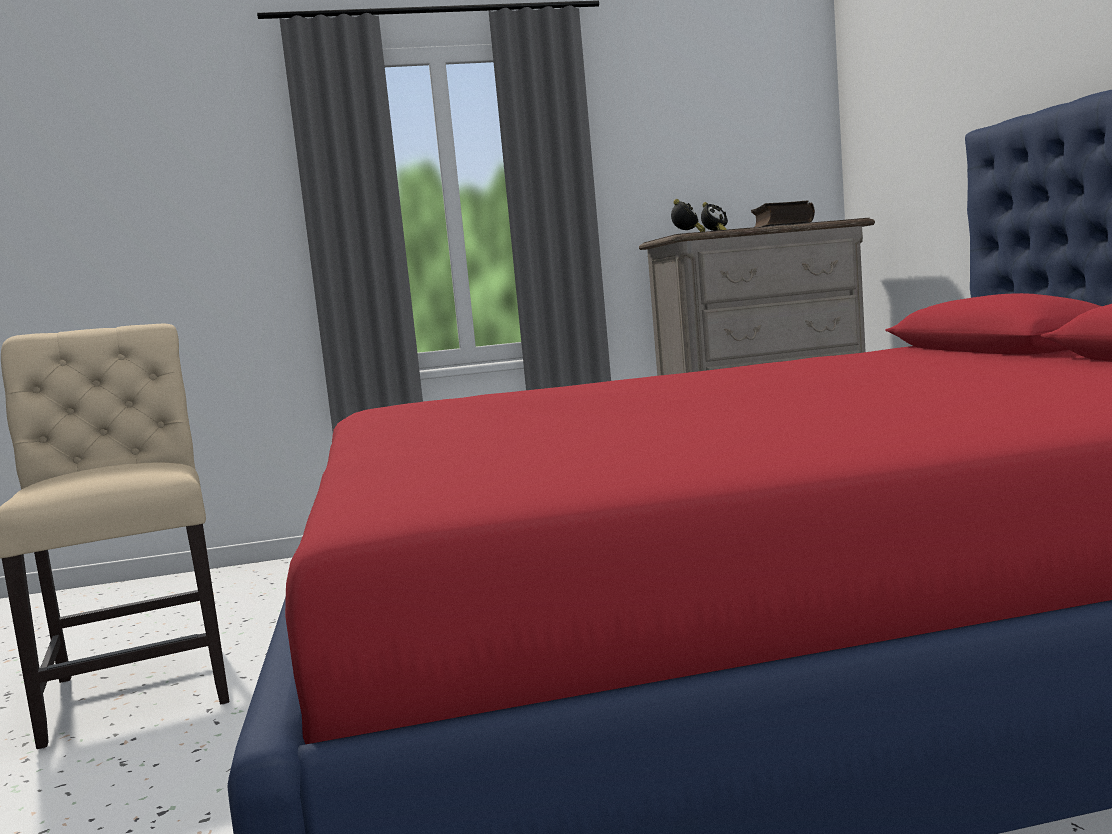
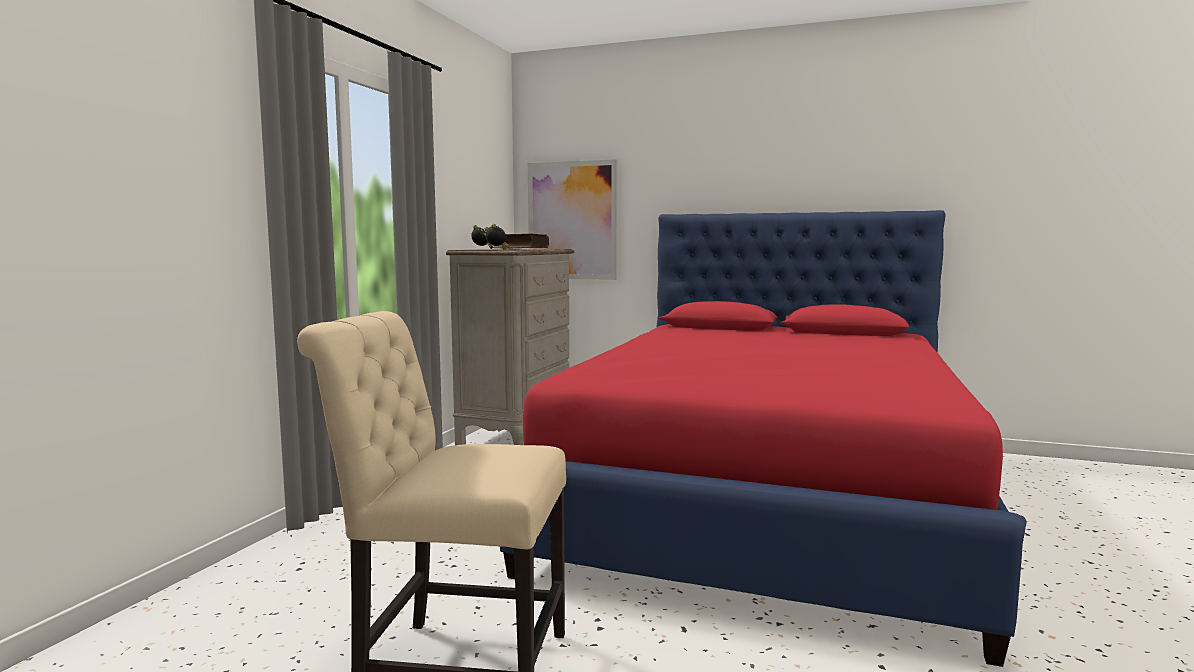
camera: 60 degrees left, 0 degrees up
none -> picture [528,159,618,280]

